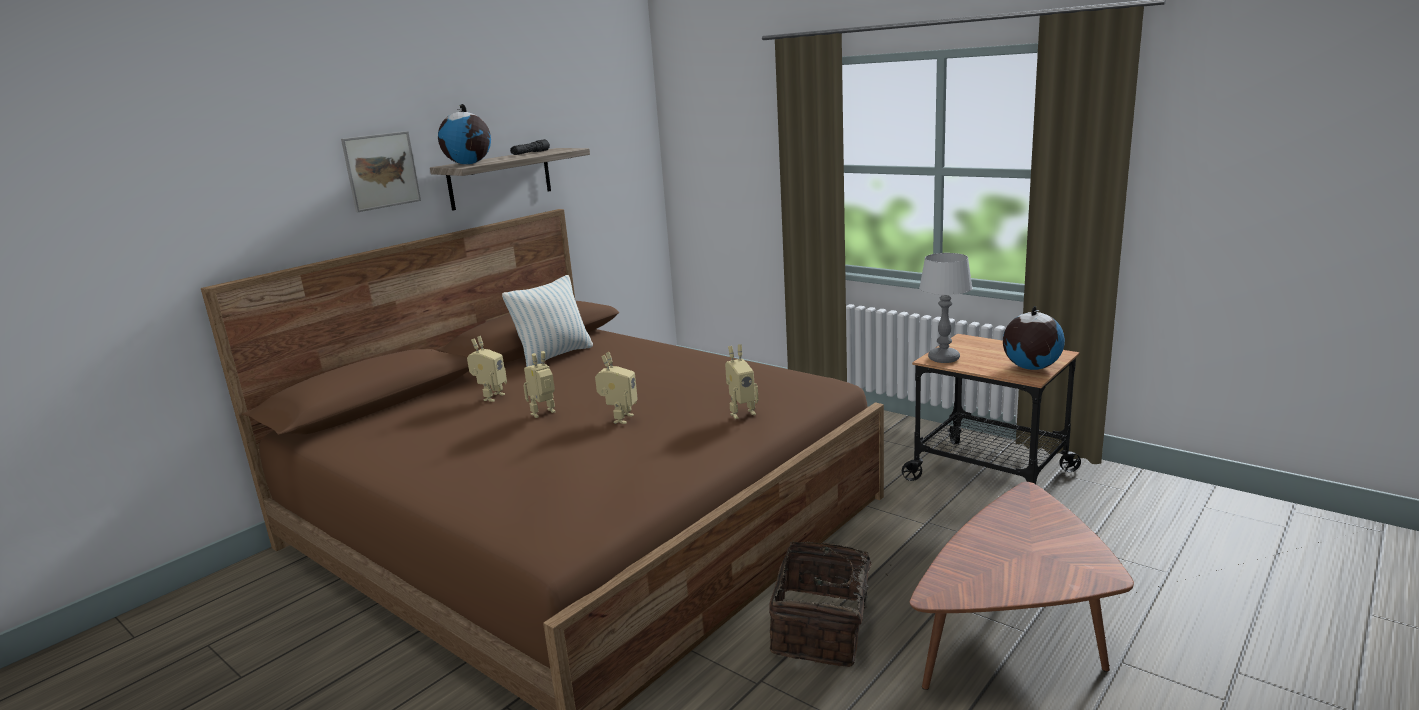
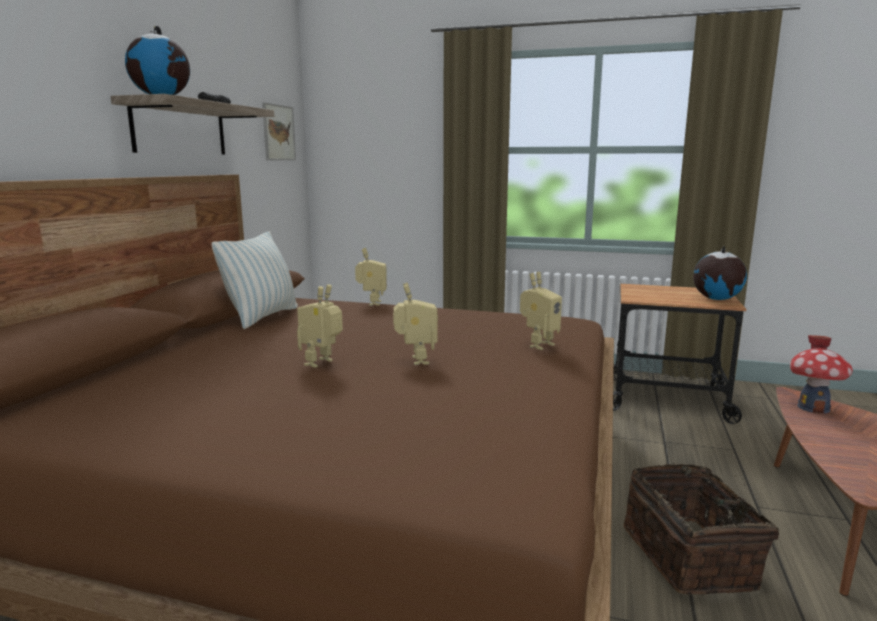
camera: 25 degrees left, 5 degrees down
picture [341,131,421,212] -> picture moved to [262,102,296,160]
toy robot [467,336,507,402] -> toy robot moved to [355,248,387,305]
table lamp [919,253,973,363] -> none
none -> toy house [790,335,853,414]

